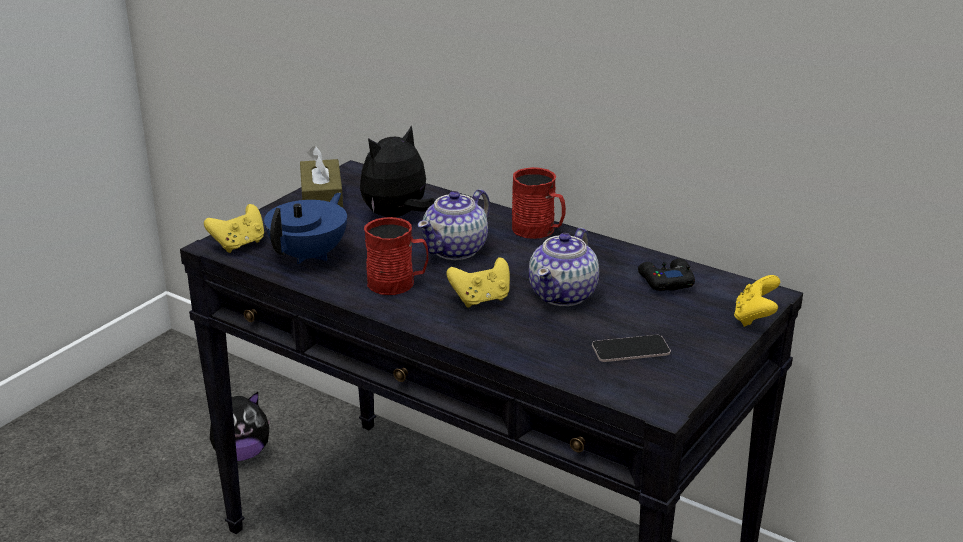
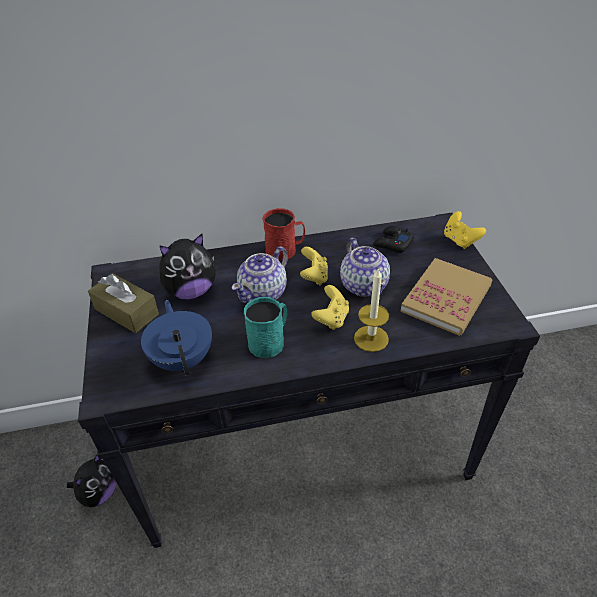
camera: 45 degrees left, 15 degrees up
yellow game controller [204,204,264,253] -> yellow game controller moved to [300,247,328,286]
plush toy [360,125,435,217] -> plush toy turned 120 degrees counterclockwise [159,234,216,299]
red mug [364,217,428,295] -> turquoise mug [244,297,287,358]
teapot [418,189,490,260] -> teapot turned 45 degrees clockwise [232,247,288,303]
phone [592,335,671,362] -> book [400,258,493,336]
none -> candle [354,268,389,352]

